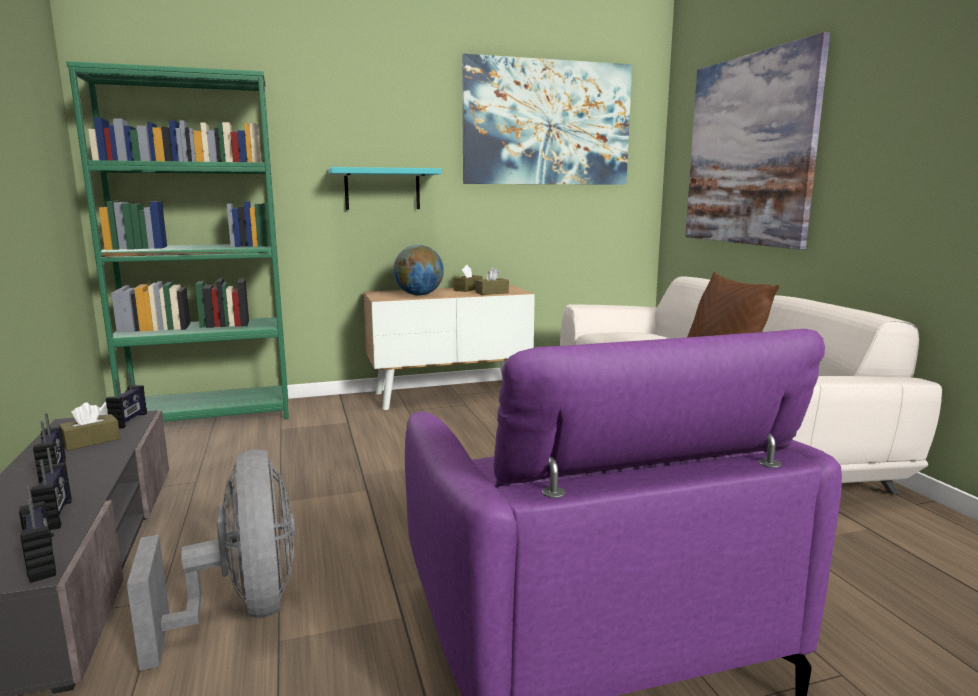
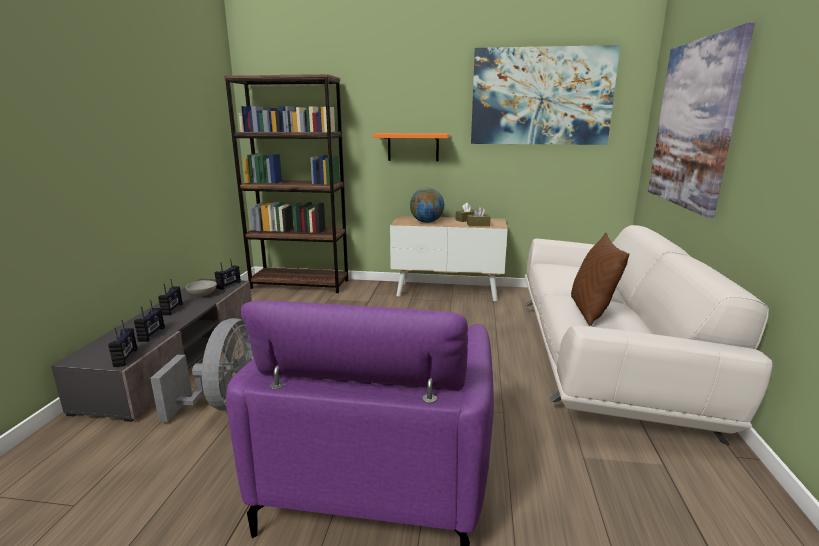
camera: 25 degrees right, 5 degrees up
brown tissue box [59,403,120,451] -> grey bowl [186,280,217,296]
green bookcase [66,61,289,422] -> brown bookcase [224,74,348,293]
turquoise shelf [328,167,442,210] -> orange shelf [373,133,449,161]

